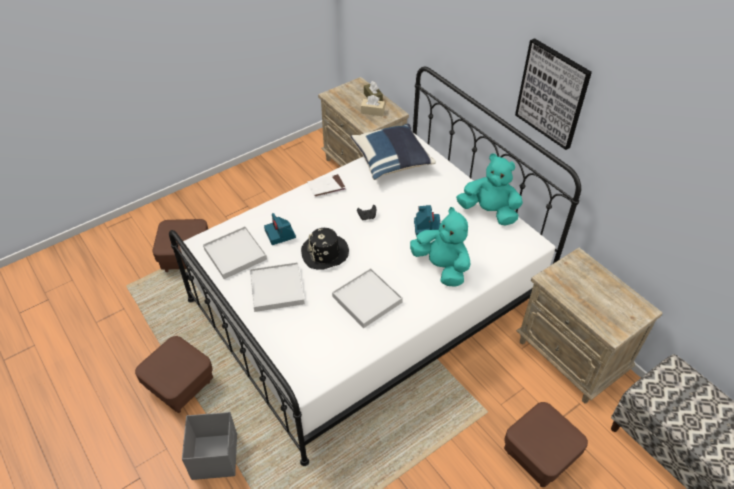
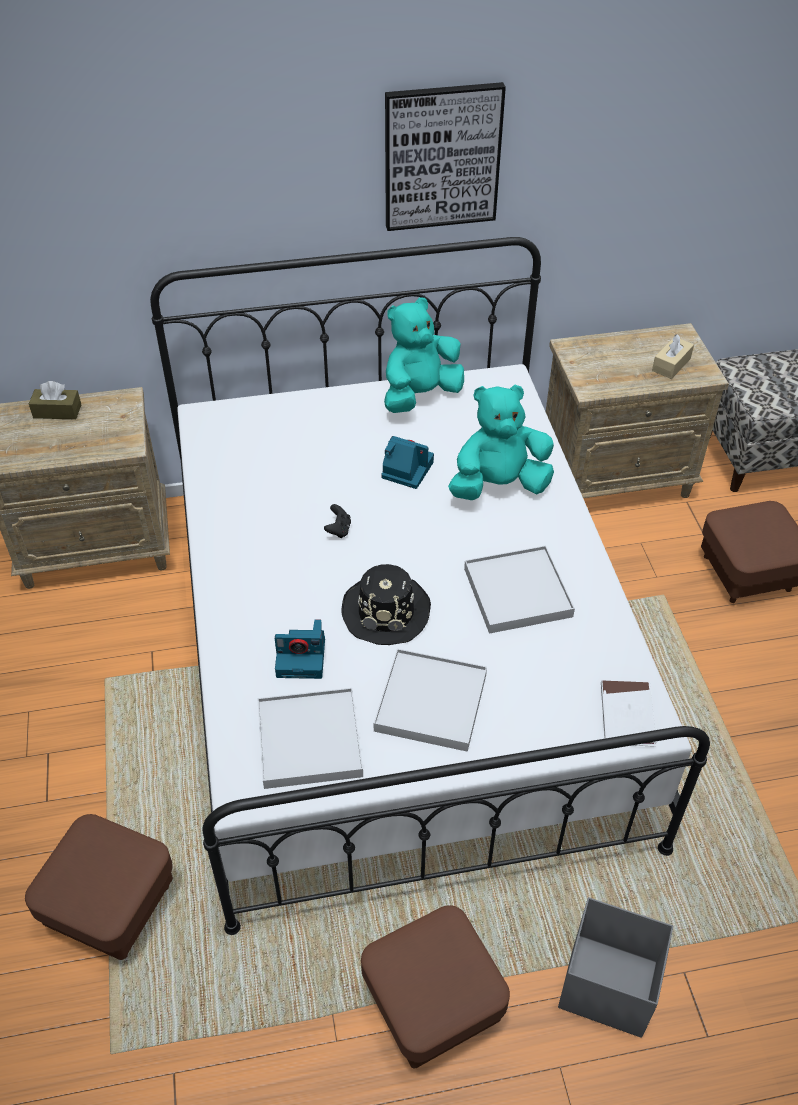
camera: 65 degrees left, 0 degrees up
white book [307,174,346,197] -> white book moved to [601,680,656,747]
blue pillow [350,124,436,180] -> none
beige tissue box [361,95,385,116] -> beige tissue box moved to [652,334,694,379]

